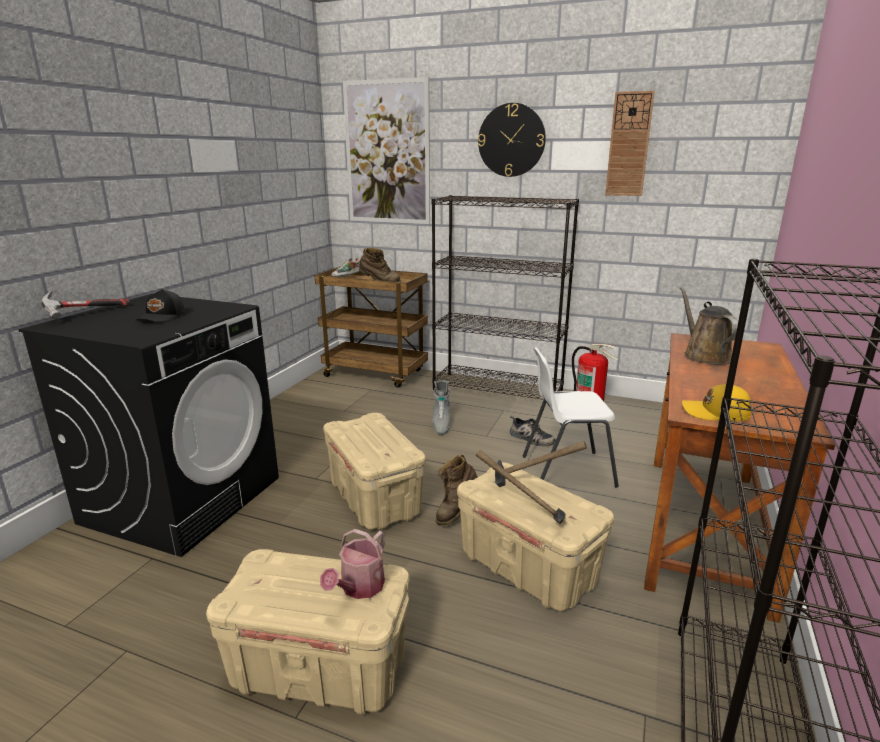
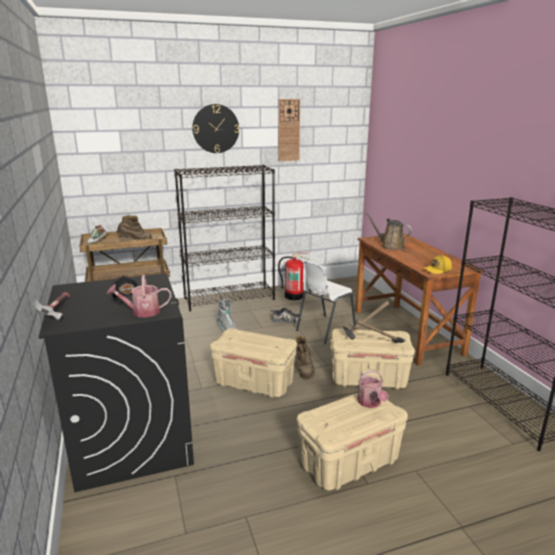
camera: 40 degrees left, 0 degrees up
picture [343,77,430,224] -> none
none -> watering can [107,275,171,317]

